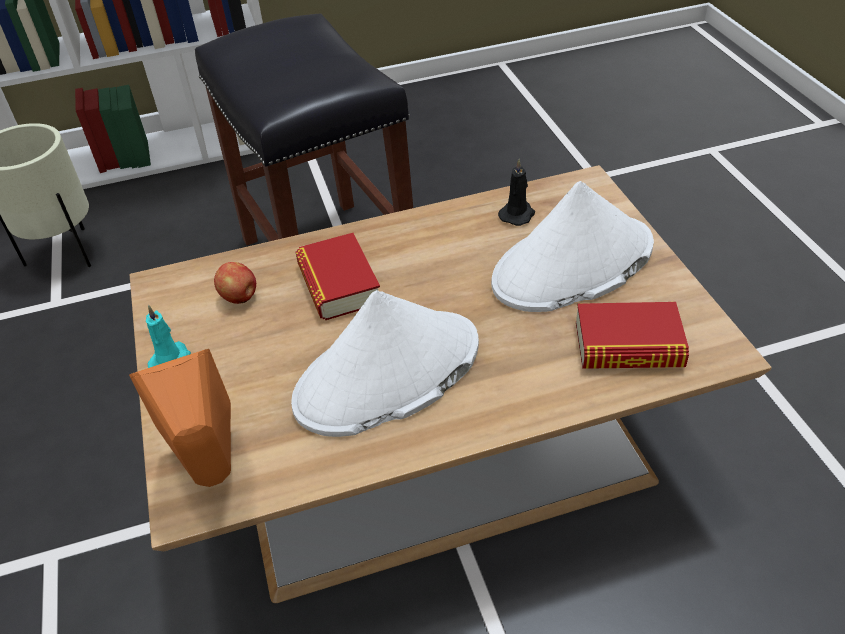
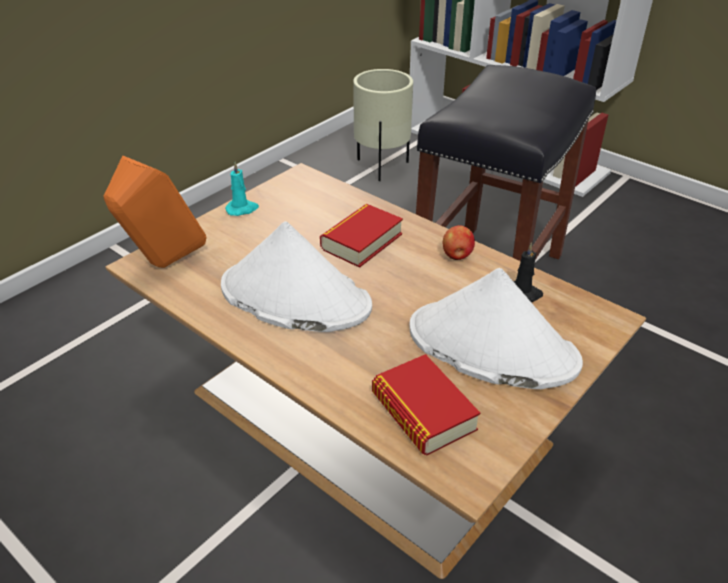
camera: 55 degrees right, 5 degrees down
apple [214,262,256,304] -> apple moved to [443,225,475,260]

